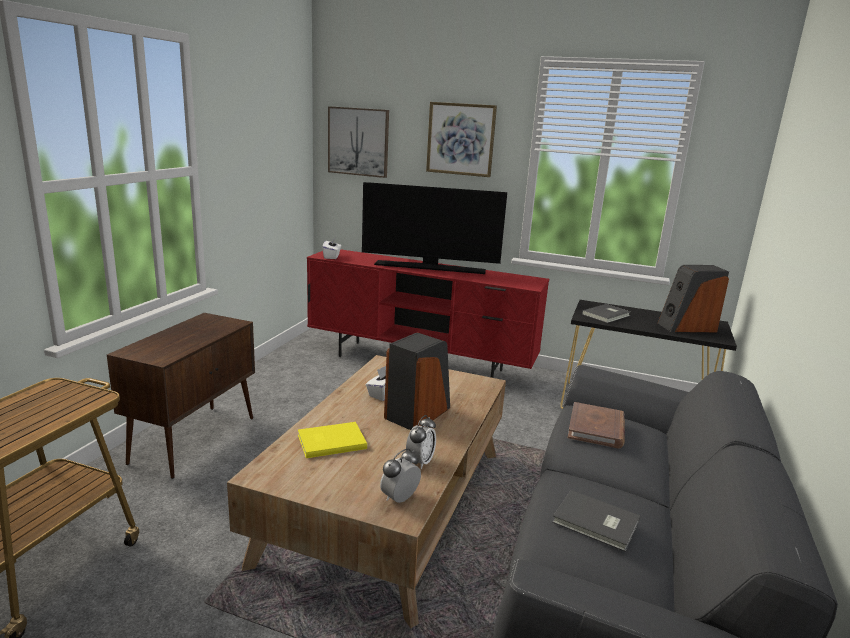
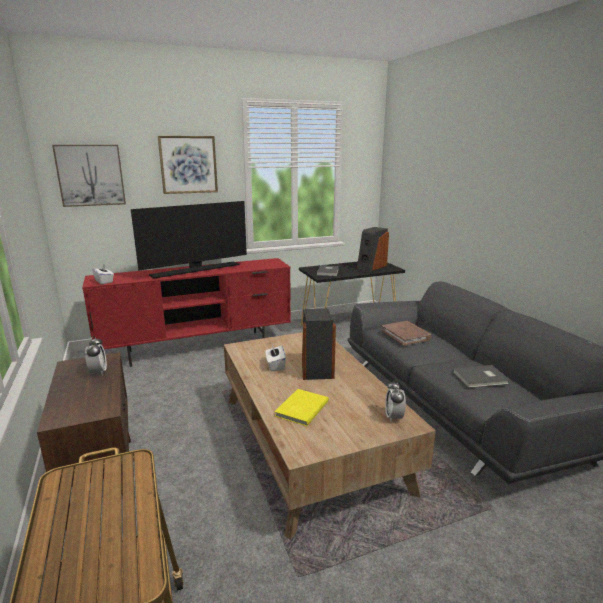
camera: 40 degrees left, 0 degrees up
alarm clock [406,415,436,469] -> alarm clock moved to [85,336,107,376]

